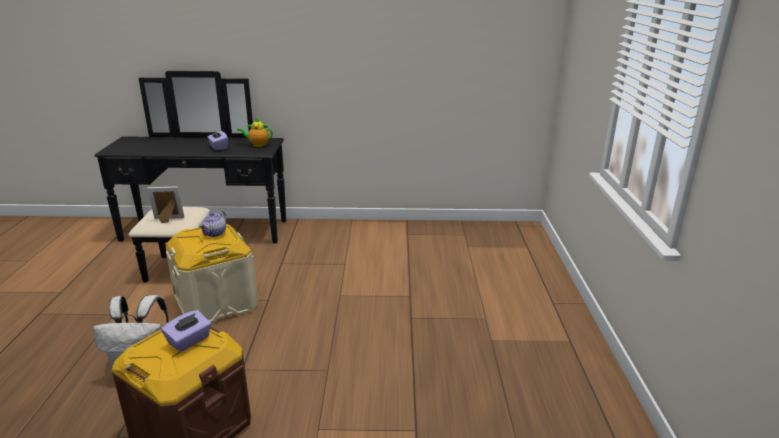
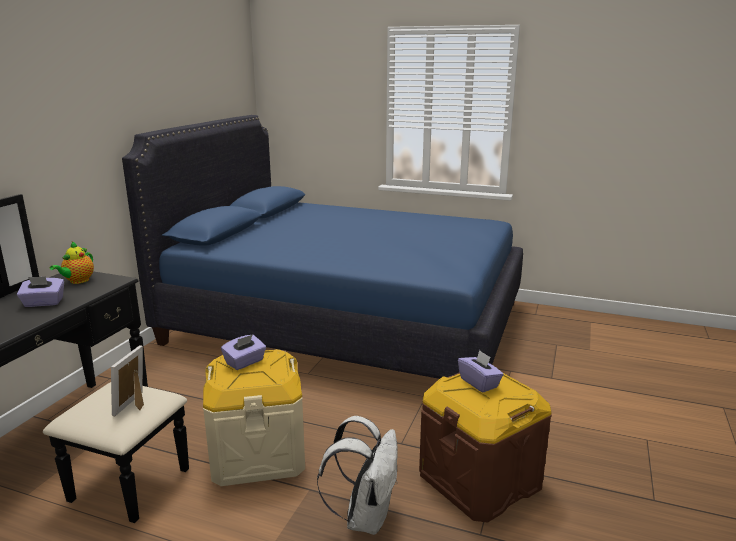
camera: 70 degrees left, 5 degrees down
teapot [199,211,226,237] -> purple tissue box [221,334,266,370]
none -> blue bed [122,115,523,379]

